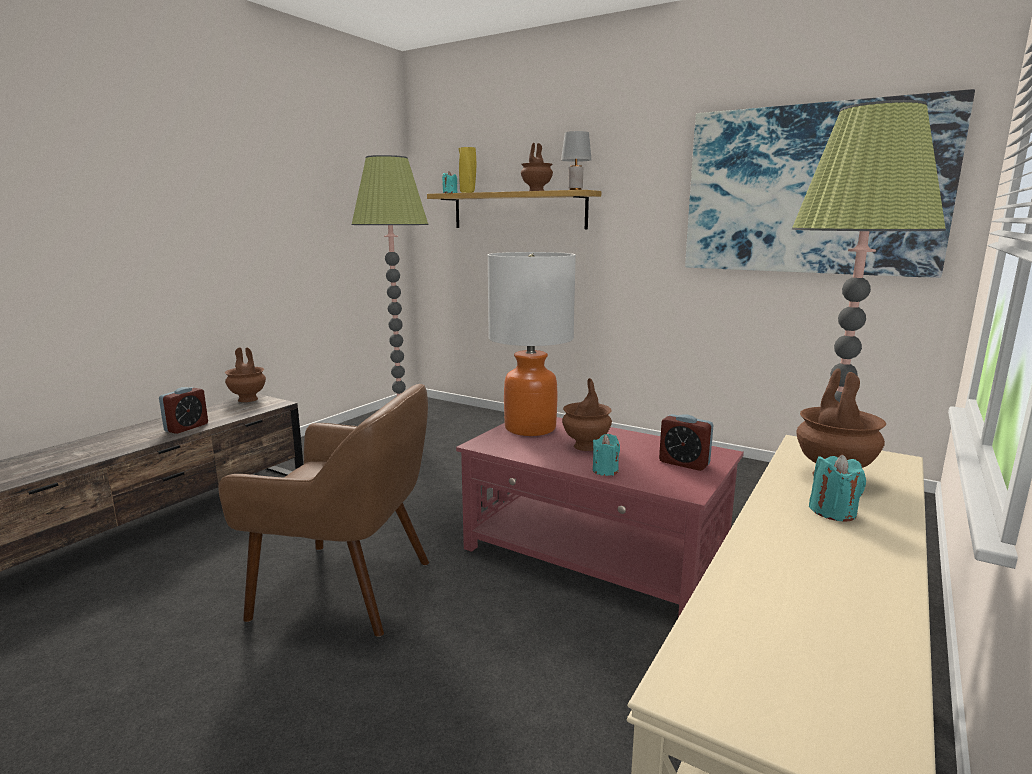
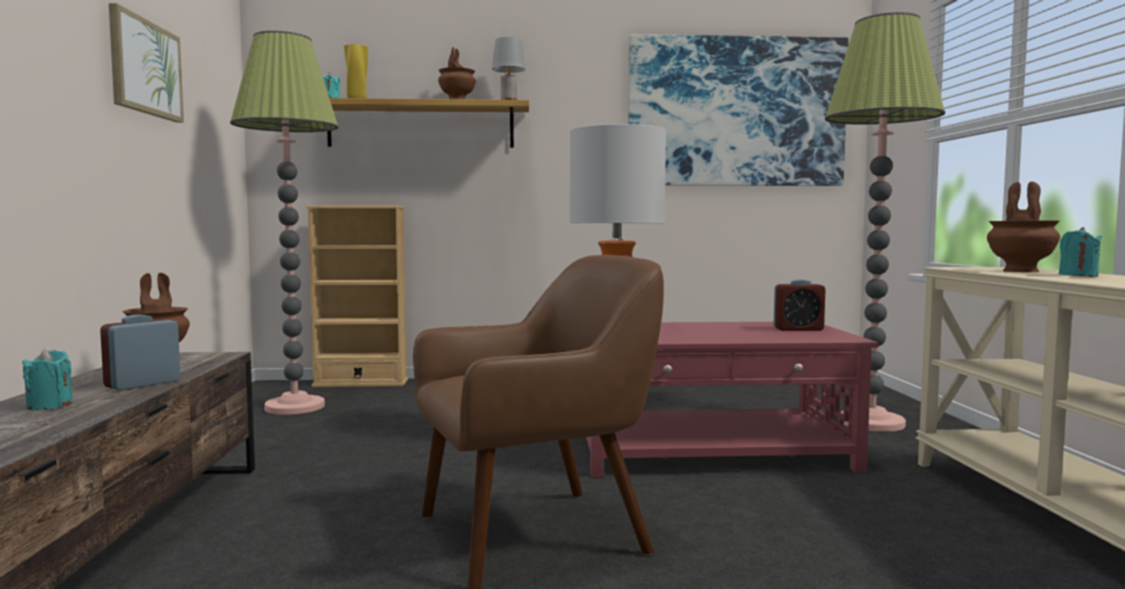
camera: 35 degrees left, 10 degrees down
alarm clock [159,387,208,434] -> alarm clock turned 135 degrees counterclockwise [100,314,181,391]
brown vase [562,378,612,451] -> none
turquoise candle [593,434,620,476] -> turquoise candle moved to [22,349,73,410]
none -> picture [109,3,184,123]
none -> beige bookcase [306,205,408,387]

